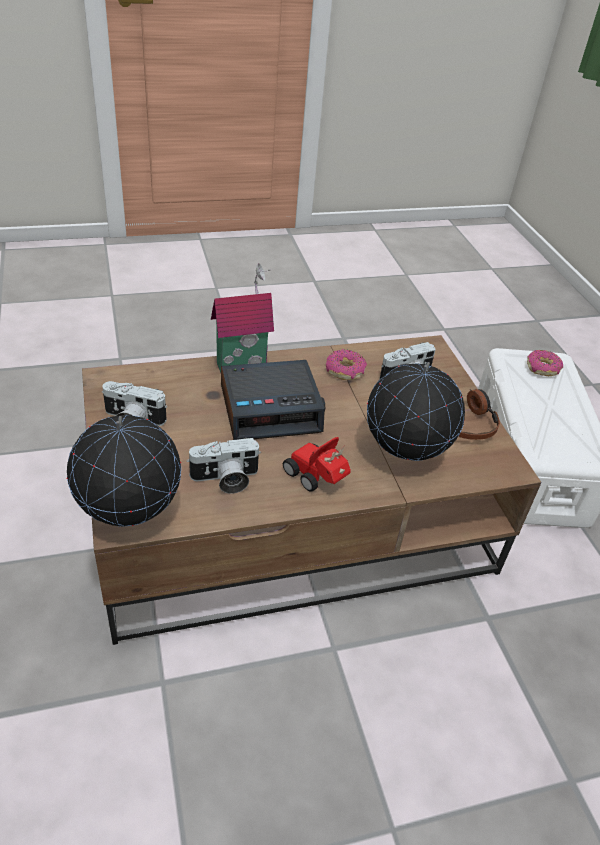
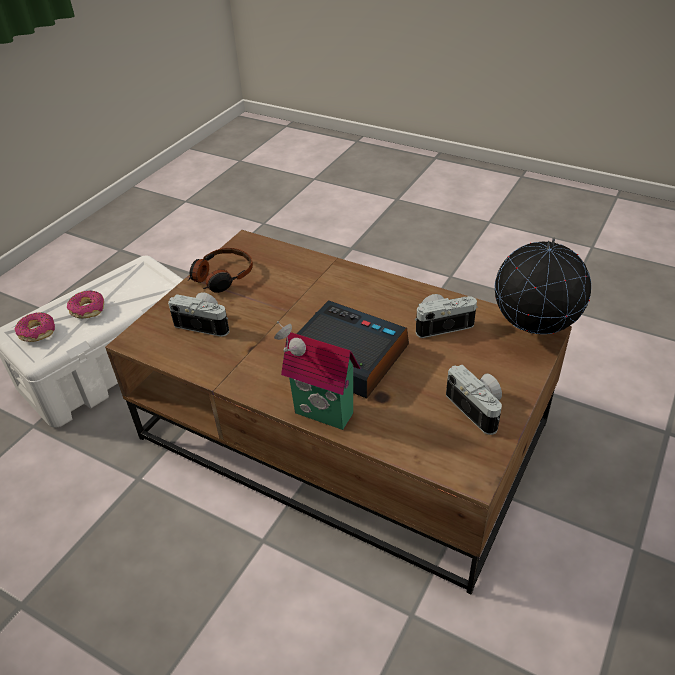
camera: 130 degrees left, 0 degrees up
camera [187,438,261,494] -> camera turned 45 degrees counterclockwise [415,294,478,338]
toy car [283,437,351,492] -> none
donut [326,349,367,380] -> donut moved to [67,290,104,319]
globe [367,362,465,461] -> none

